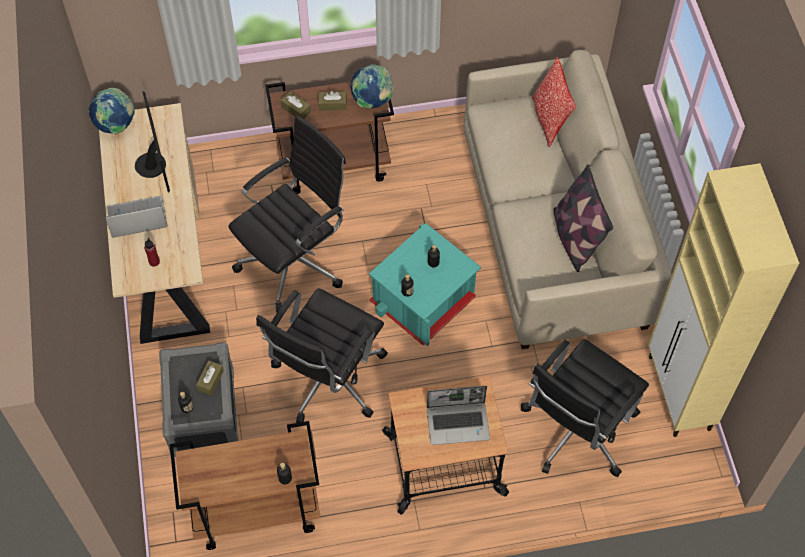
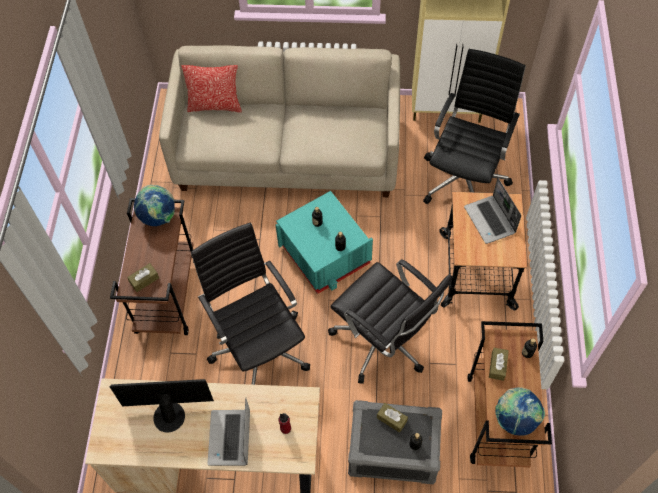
camera: 75 degrees left, 0 degrees up
globe [89,88,135,135] -> globe moved to [495,387,545,436]
brown tissue box [319,91,347,111] -> brown tissue box moved to [489,348,509,381]
laptop [427,386,490,445] -> laptop turned 150 degrees clockwise [464,178,521,244]
black office chair [521,339,649,477] -> black office chair turned 120 degrees counterclockwise [423,49,526,204]
pillow [553,164,613,272] -> none

